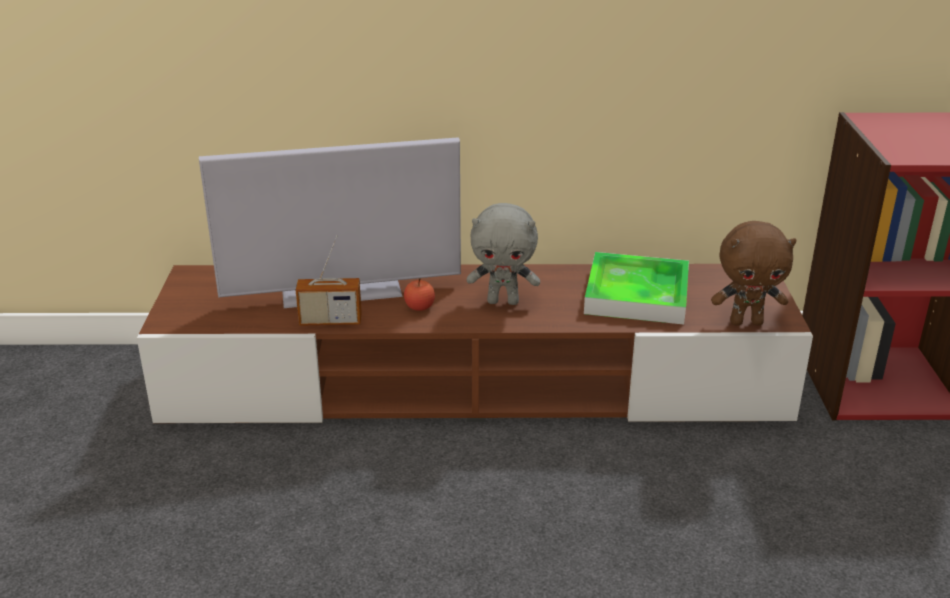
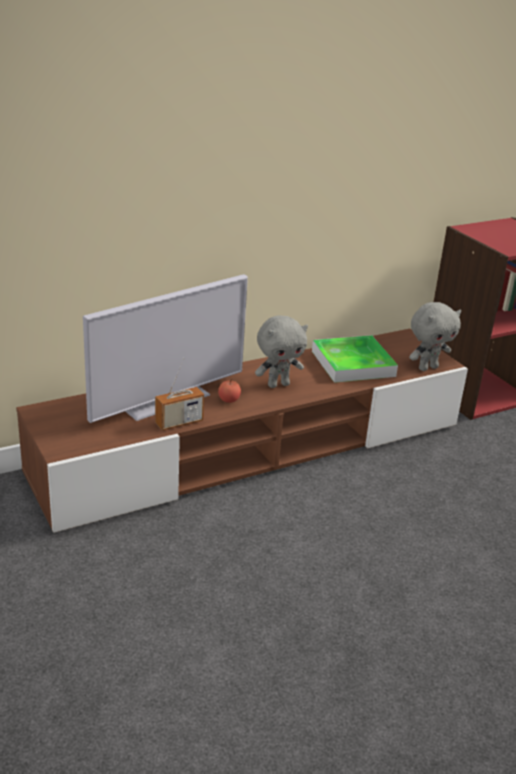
camera: 30 degrees left, 0 degrees up
brown plush toy [711,221,796,325] -> grey plush toy [409,302,461,371]

